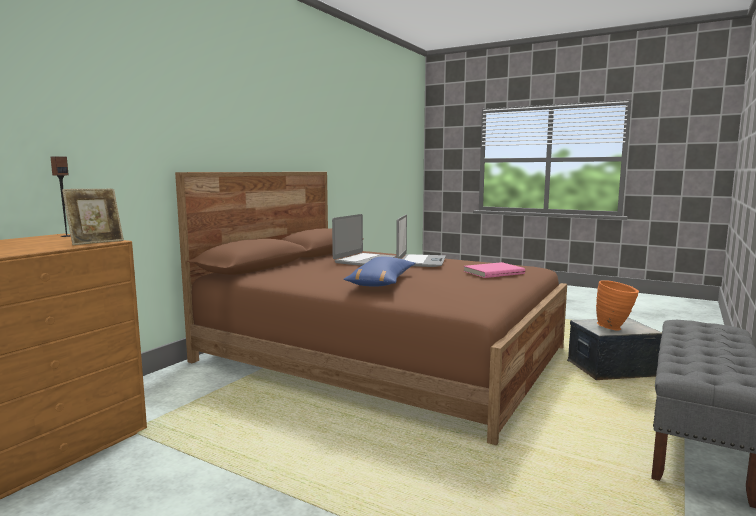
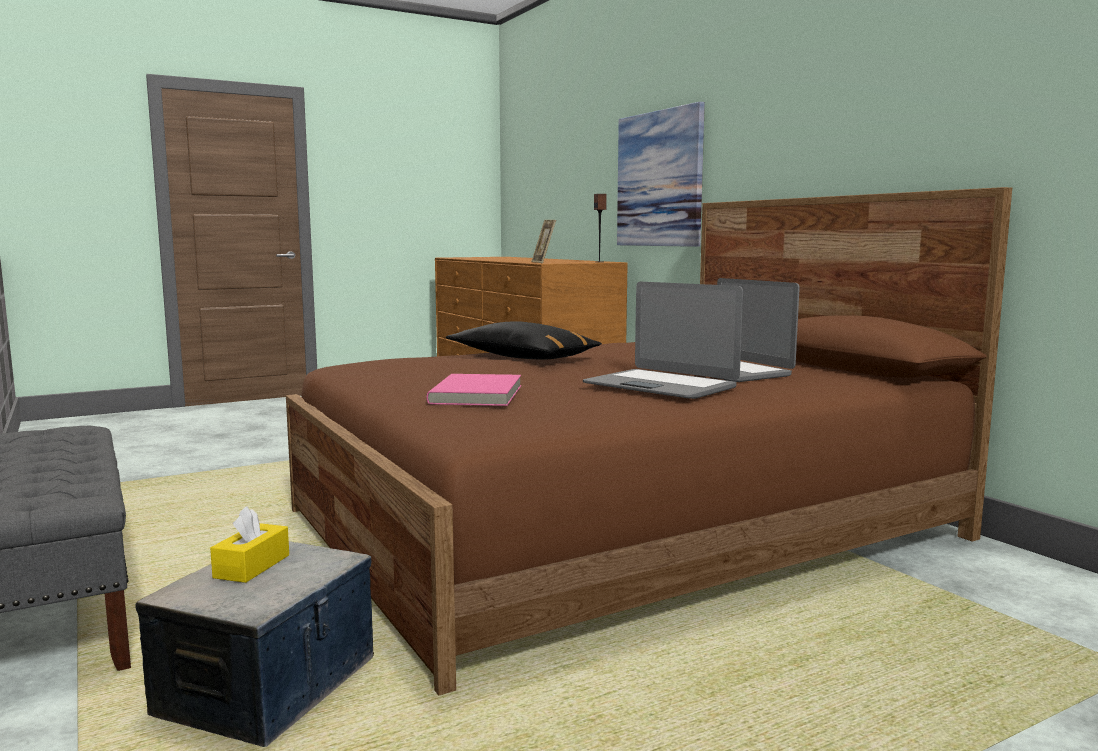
camera: 120 degrees right, 0 degrees up
blue pillow [344,257,415,287] -> black pillow [446,321,602,360]
orange vase [596,280,639,331] -> yellow tissue box [210,506,289,583]
none -> picture [617,102,705,247]

